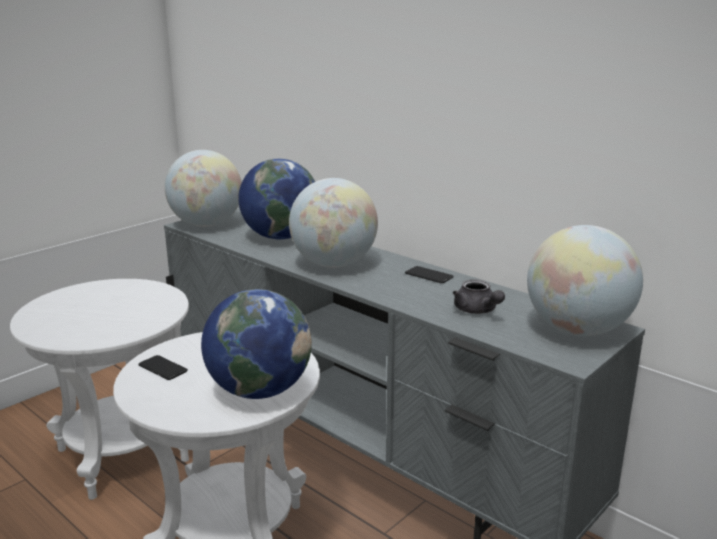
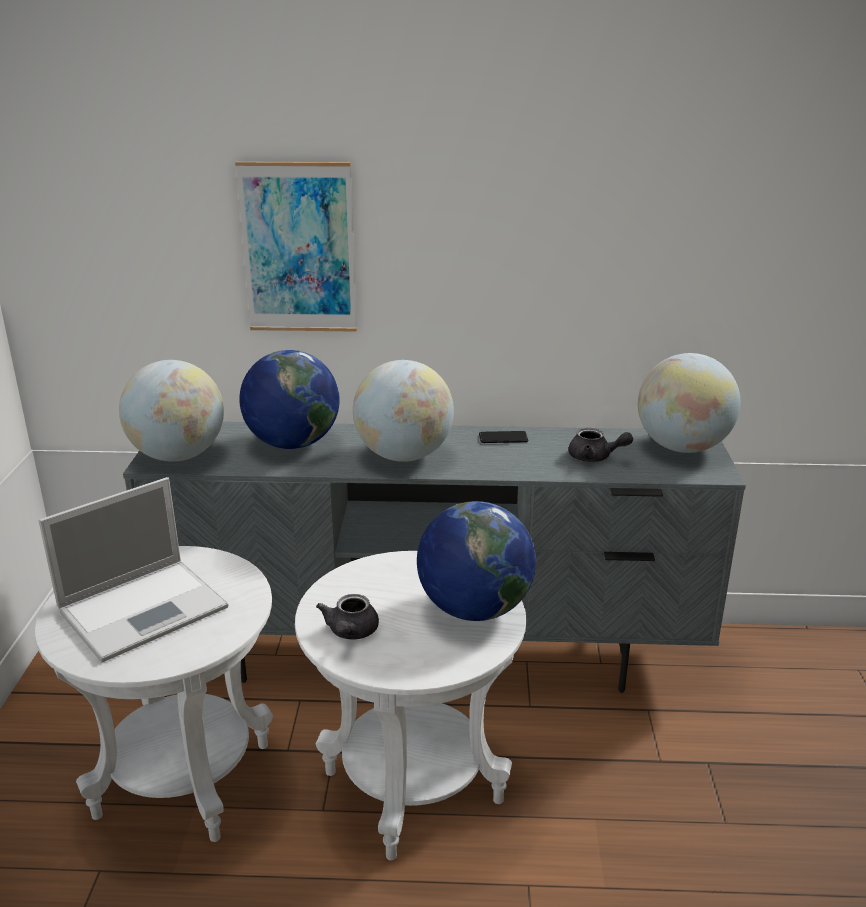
camera: 40 degrees left, 5 degrees up
phone [138,355,188,380] -> grey teapot [316,594,379,639]
none -> laptop [38,477,228,662]
none -> picture [235,161,357,332]

